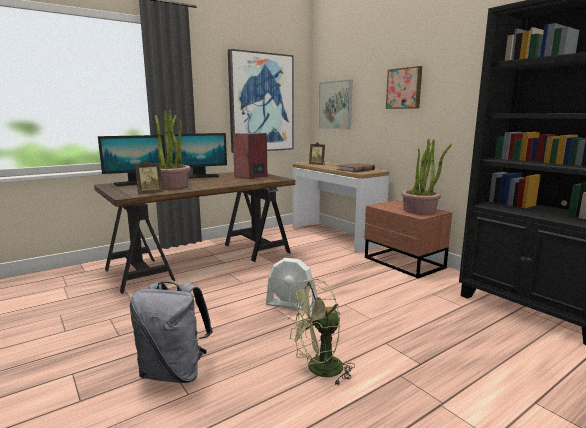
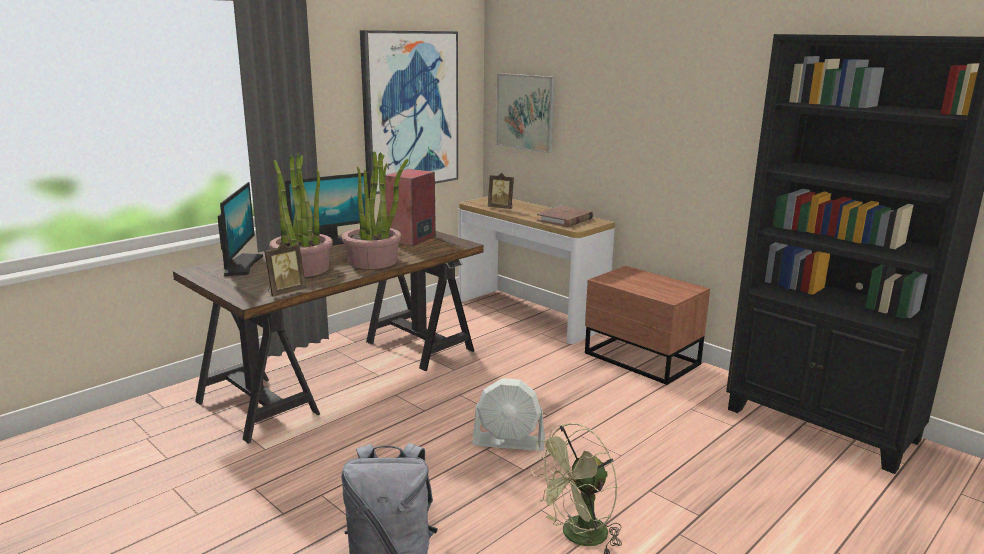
camera: 10 degrees left, 5 degrees up
monitor [98,135,166,186] -> monitor turned 60 degrees counterclockwise [218,182,263,276]
picture [386,66,422,109] -> none
potted plant [401,139,452,215] -> potted plant moved to [341,151,409,269]

